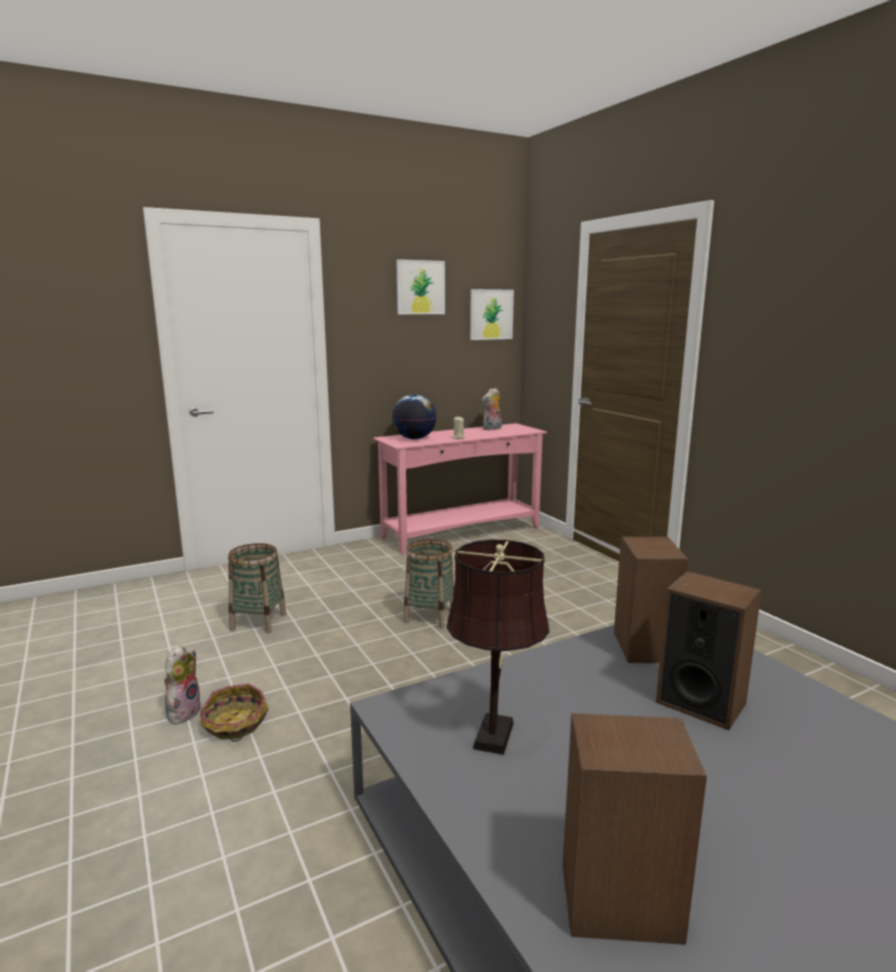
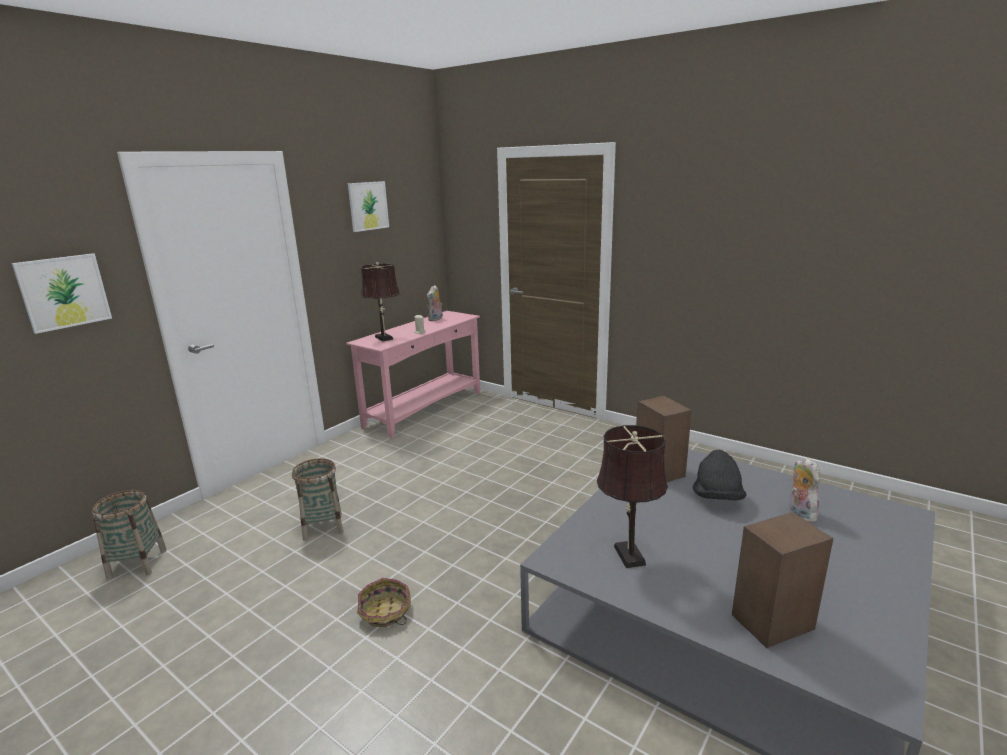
camera: 25 degrees left, 5 degrees up
plush toy [164,645,202,724] -> plush toy moved to [790,457,820,522]
globe [392,395,437,439] -> brown table lamp [361,262,400,342]
basket [403,539,454,629] -> basket moved to [92,490,167,579]
picture [470,289,514,340] -> picture moved to [12,253,112,334]
speaker [656,571,762,730] -> black hat [693,450,747,500]

